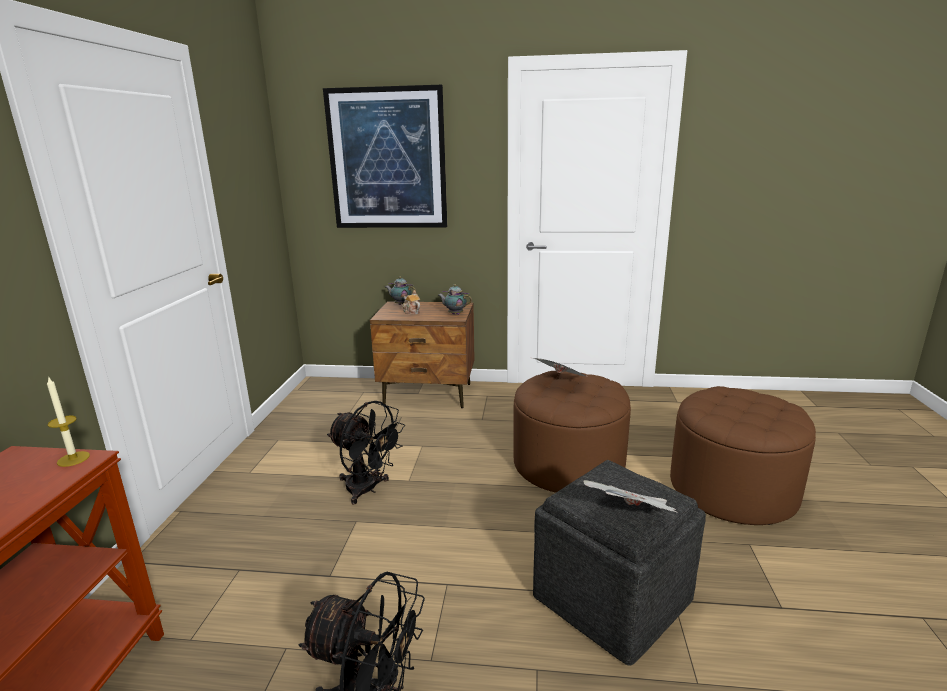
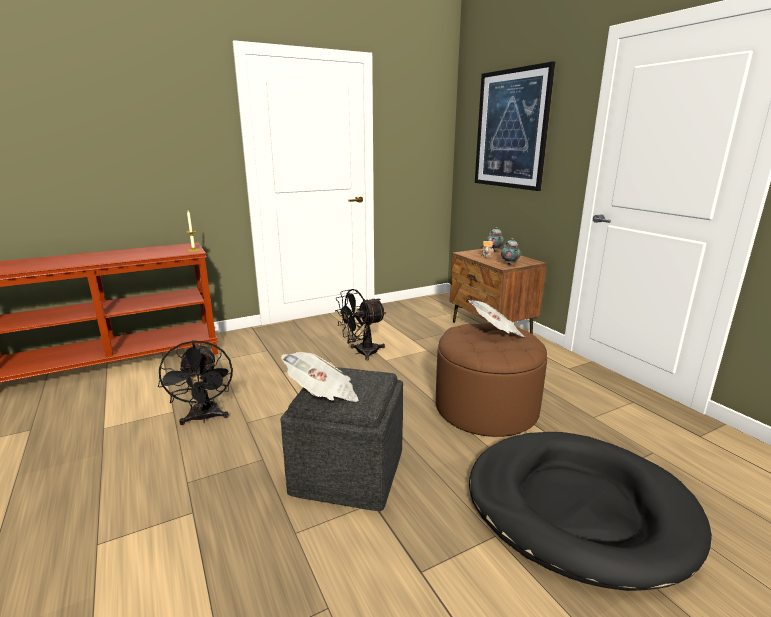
camera: 55 degrees right, 0 degrees up
black fan [327,401,405,505] -> black fan turned 60 degrees clockwise [335,289,386,361]
brown ottoman [670,386,816,525] -> black dog bed [469,432,712,591]

